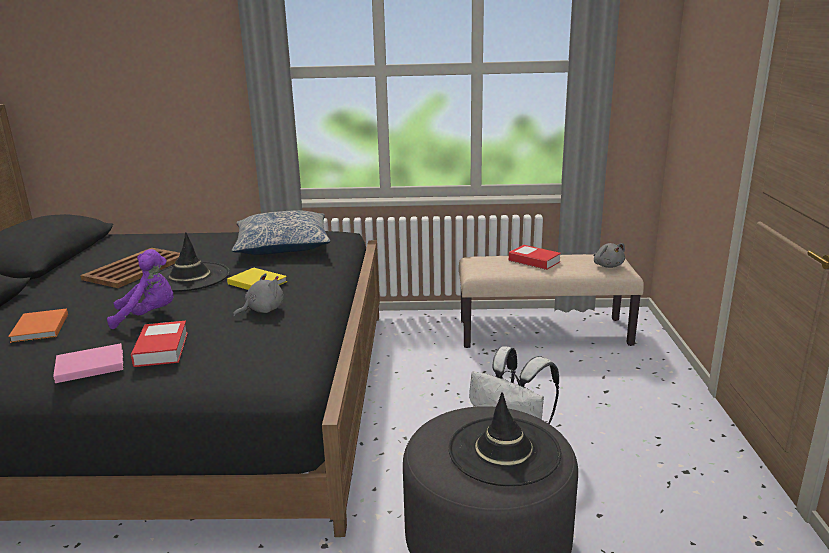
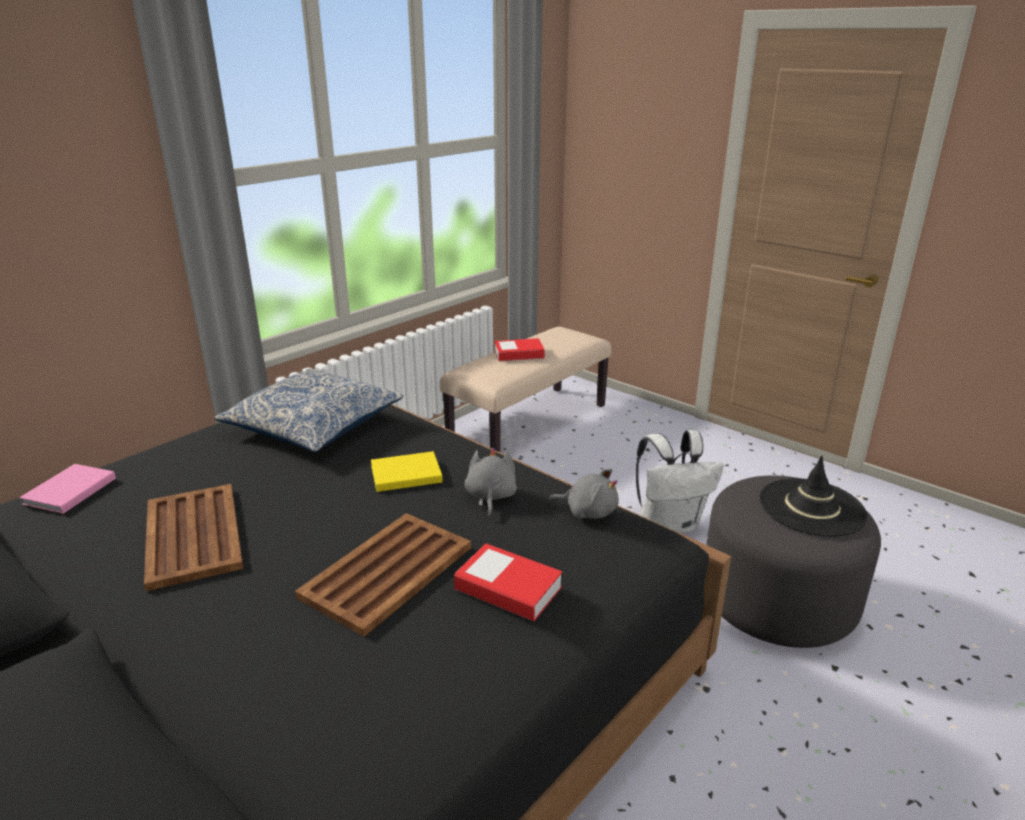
camera: 50 degrees left, 5 degrees up
orange book [8,309,68,343] -> none
pink book [53,343,124,383] -> pink book moved to [19,464,116,514]
purple plush toy [107,249,174,329] -> brown tray [295,513,471,637]
black hat [159,232,230,292] -> none
grey plush toy [594,243,625,268] -> grey plush toy moved to [548,469,619,519]

